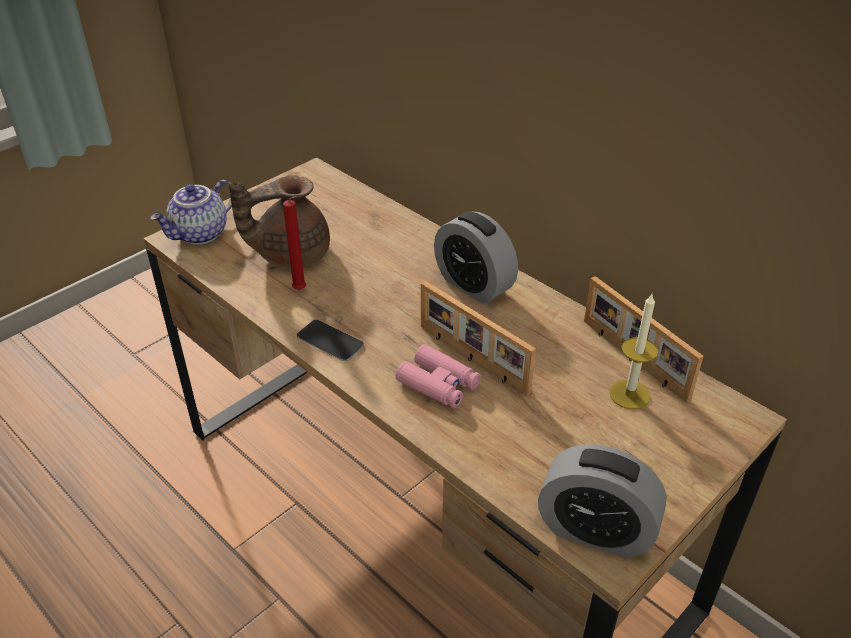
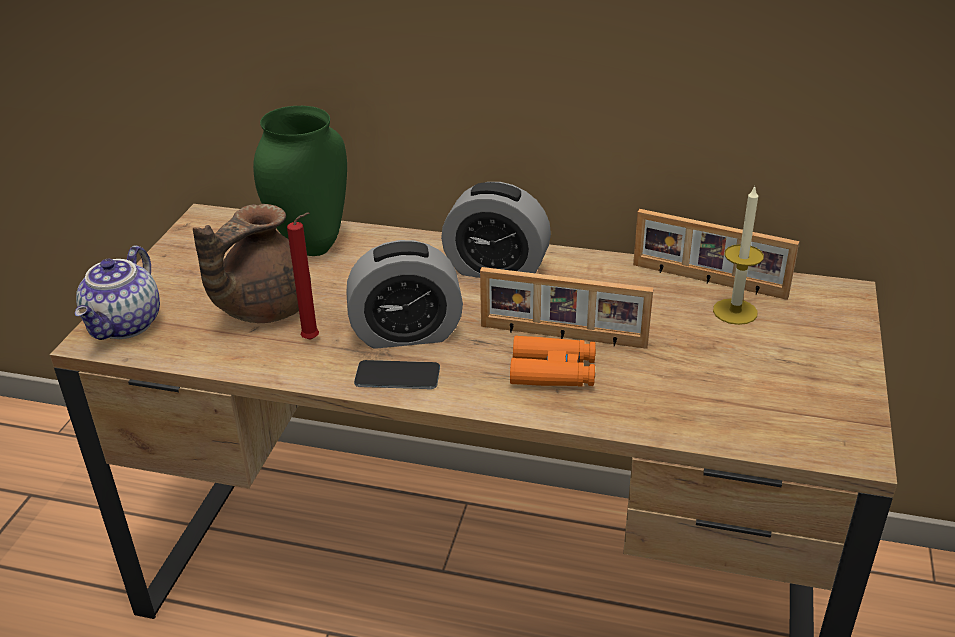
camera: 30 degrees left, 5 degrees down
pink binoculars [396,344,481,408] -> orange binoculars [510,336,596,387]
alarm clock [538,445,667,558] -> alarm clock moved to [346,240,463,349]
none -> green vase [253,106,347,256]

